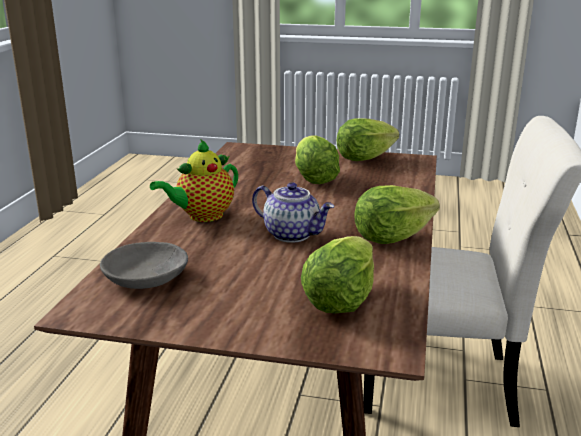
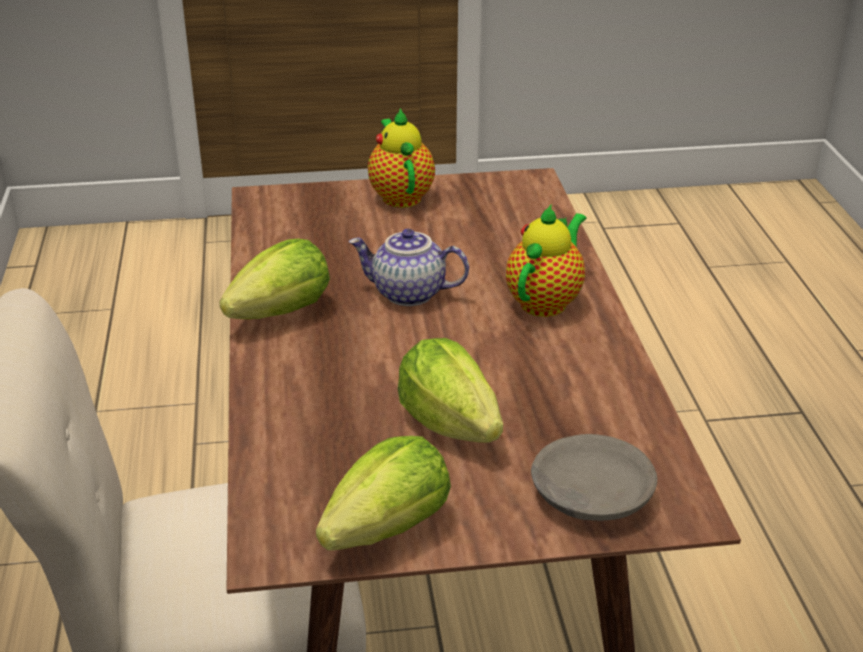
camera: 160 degrees right, 10 degrees up
grey bowl [100,242,188,289] -> grey bowl moved to [531,434,657,521]
lettuce [301,236,374,313] -> none
none -> teapot [368,108,435,208]

